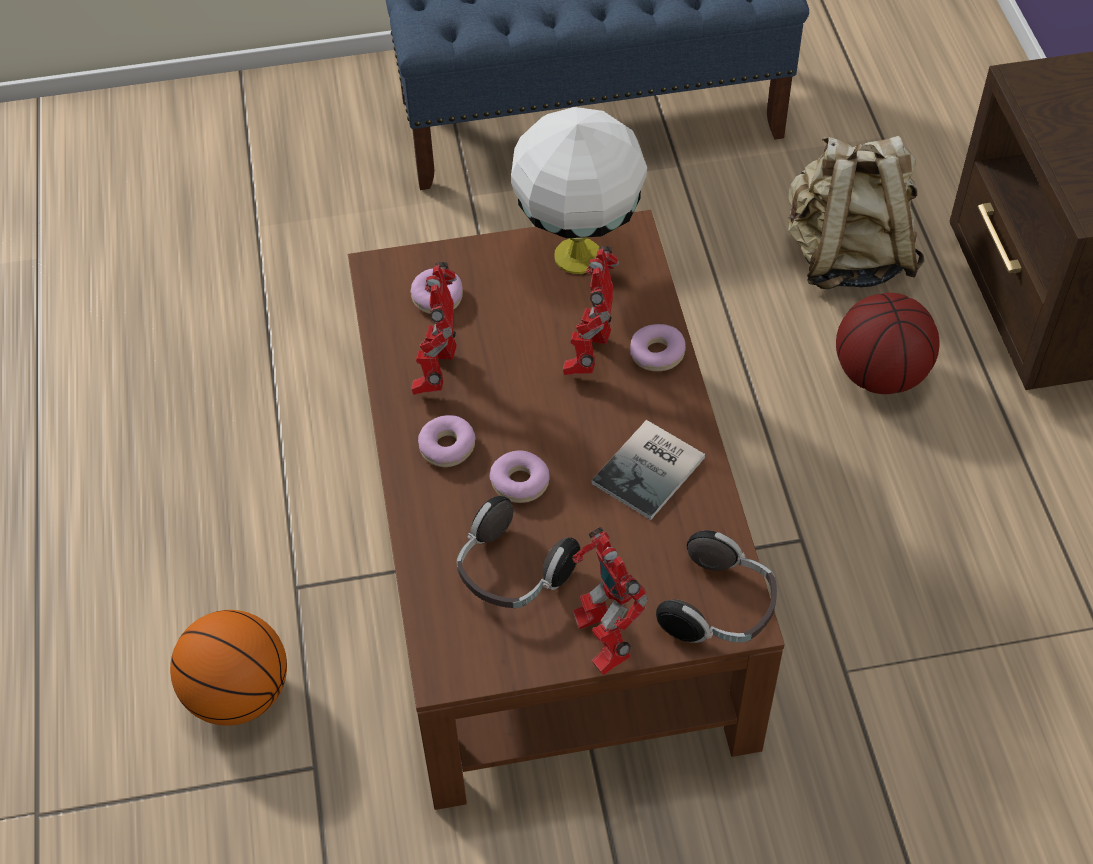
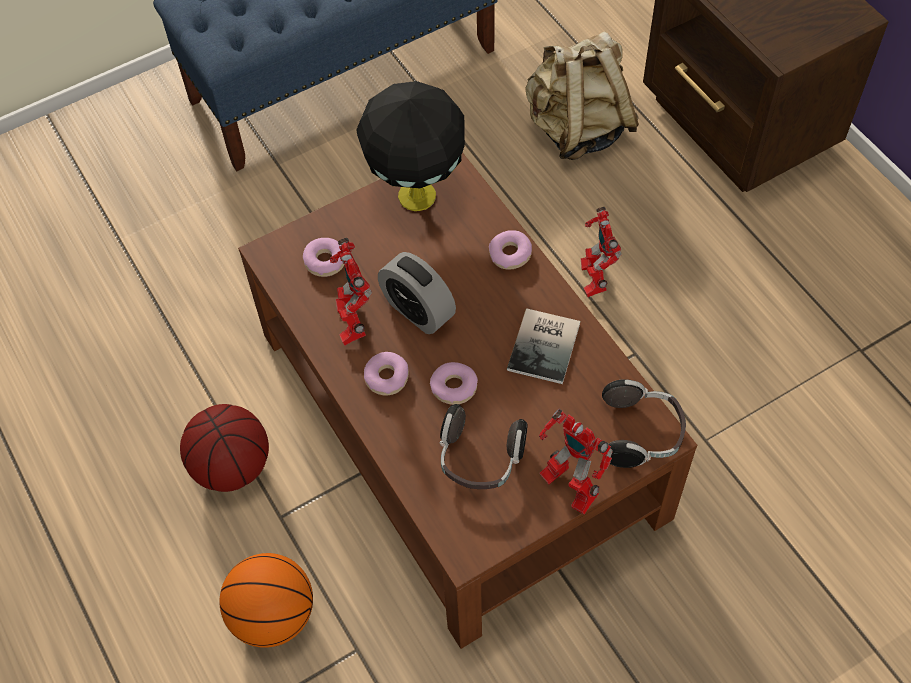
camera: 20 degrees left, 5 degrees up
white table lamp [511,107,647,274] -> black table lamp [356,81,465,211]
toy robot [563,246,619,375] -> toy robot moved to [581,207,622,297]
basketball [836,293,939,394] -> basketball moved to [180,404,269,492]
none -> alarm clock [378,252,456,334]

